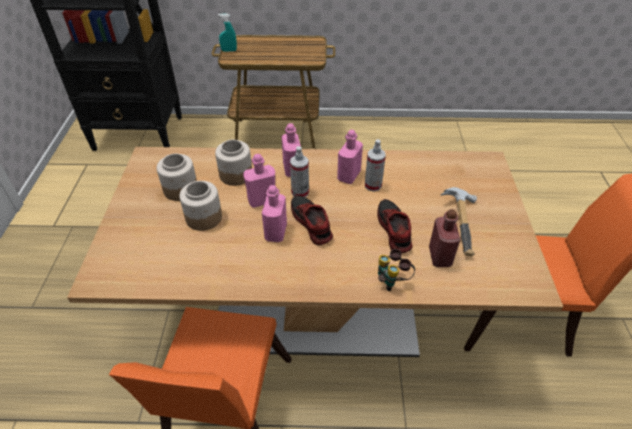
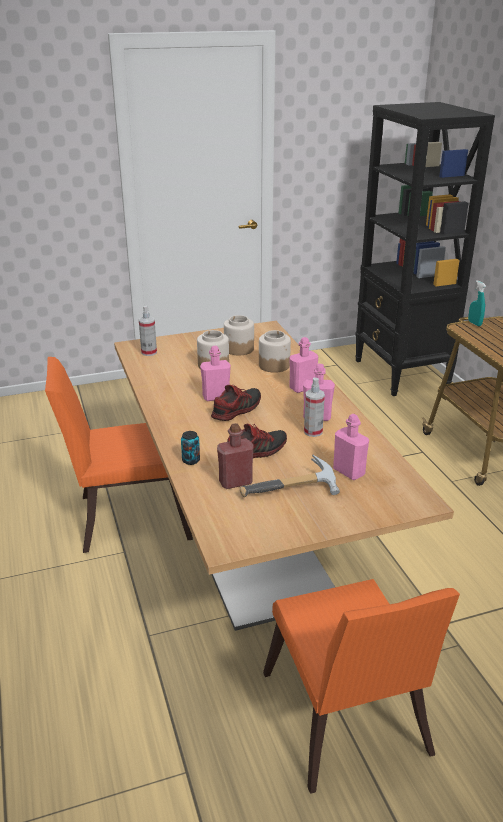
camera: 70 degrees right, 15 degrees down
pink bottle [243,154,275,208] -> pink bottle moved to [333,414,369,480]
spray bottle [290,146,309,197] -> spray bottle moved to [139,306,157,356]
binoculars [378,249,415,291] -> can [181,431,200,465]

